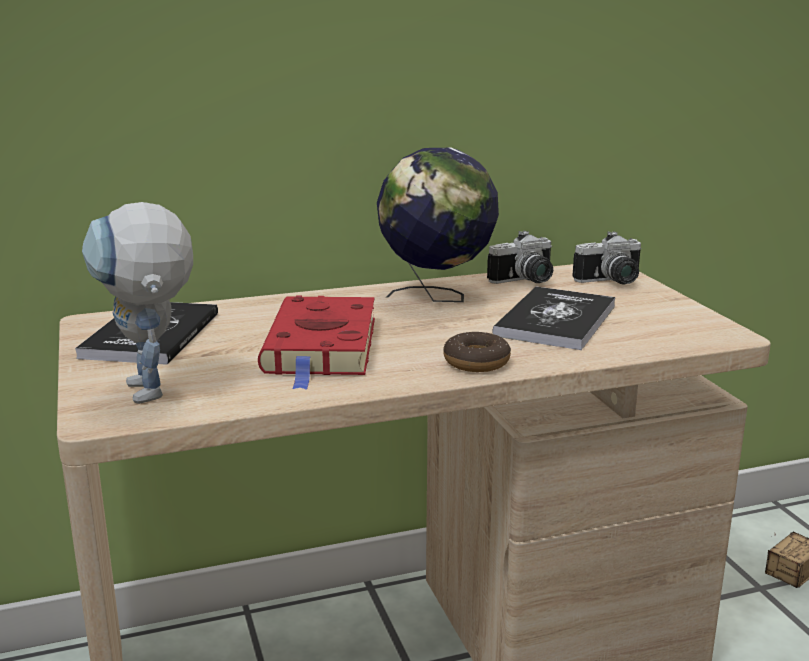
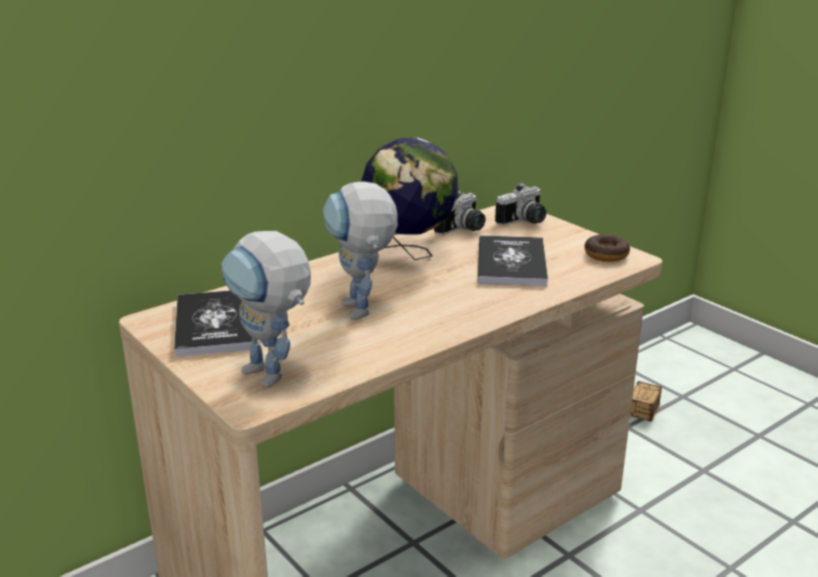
camera: 20 degrees left, 5 degrees up
red book [258,296,375,390] -> toy robot [323,182,398,320]
donut [443,332,511,372] -> donut moved to [585,234,630,262]

